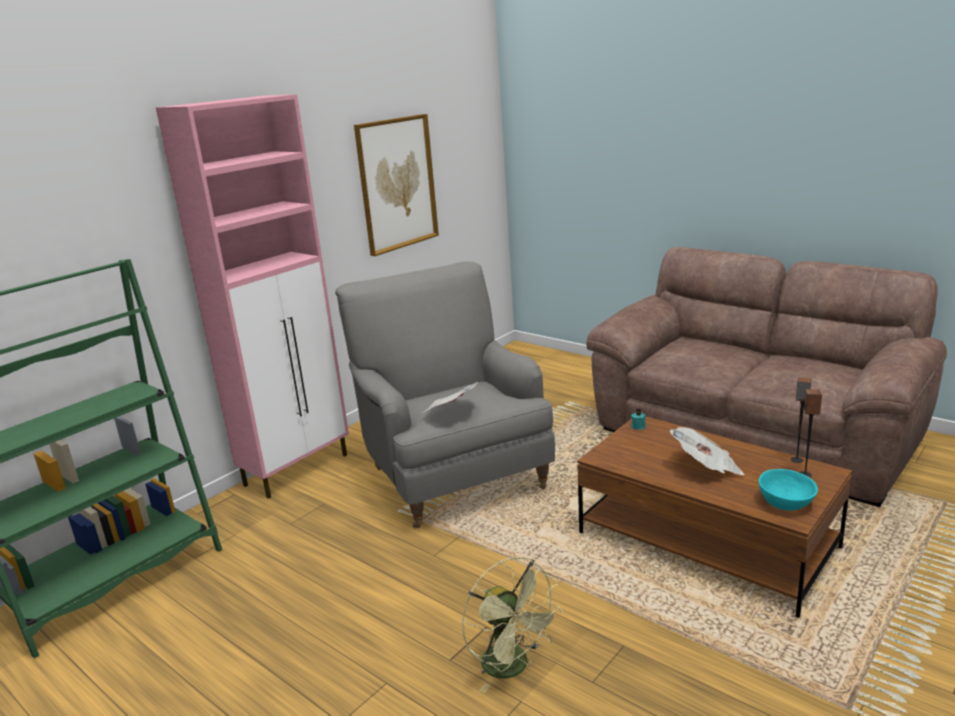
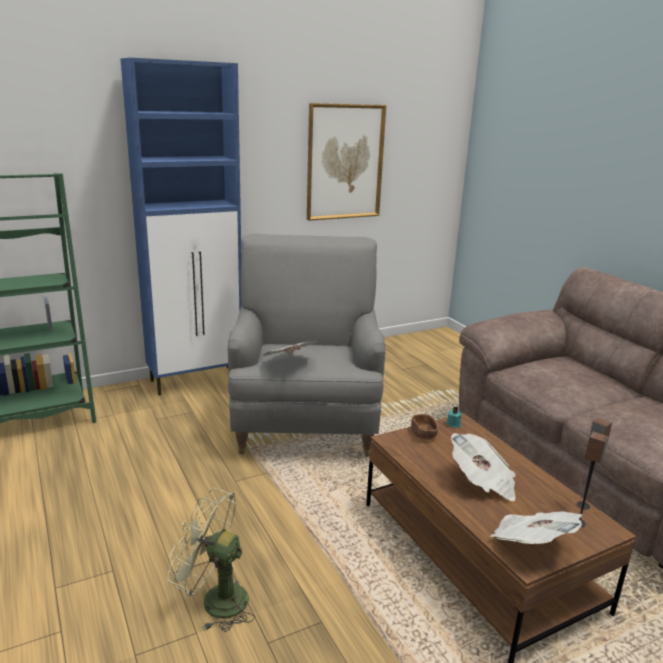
camera: 20 degrees right, 0 degrees up
pink cabinet [156,94,349,499] -> blue cabinet [120,58,242,395]
green fan [462,557,563,693] -> green fan turned 120 degrees clockwise [167,488,255,632]
turquoise bowl [759,469,818,511] -> newspaper [490,511,582,544]
none -> brown bowl [411,414,439,439]

